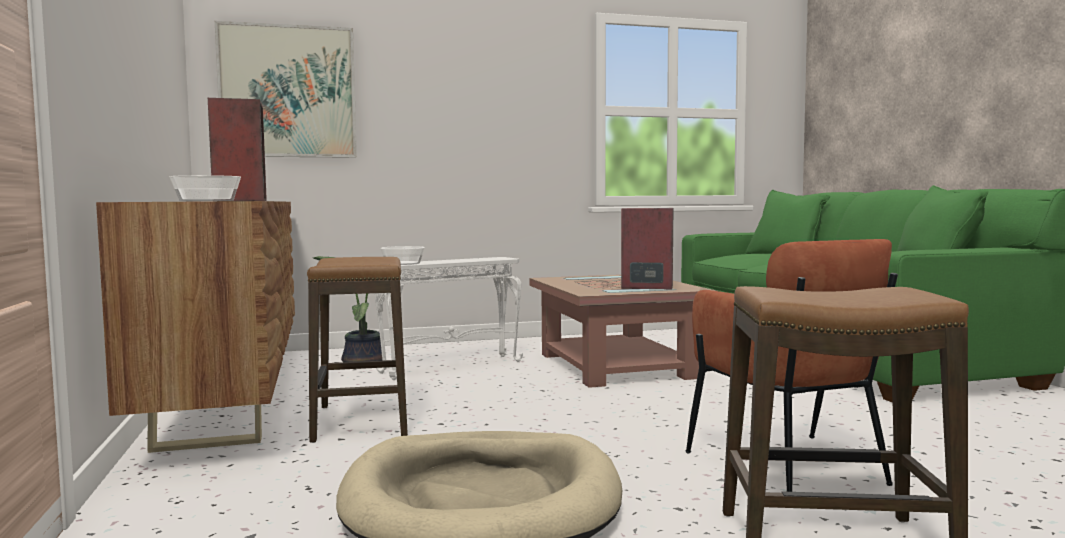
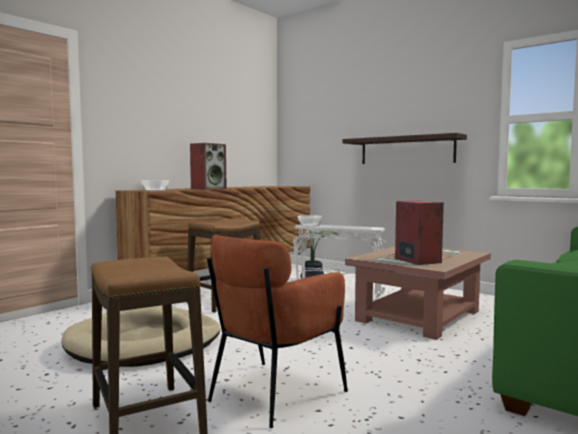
camera: 55 degrees right, 0 degrees up
picture [215,21,357,158] -> none
none -> shelf [342,133,467,164]

